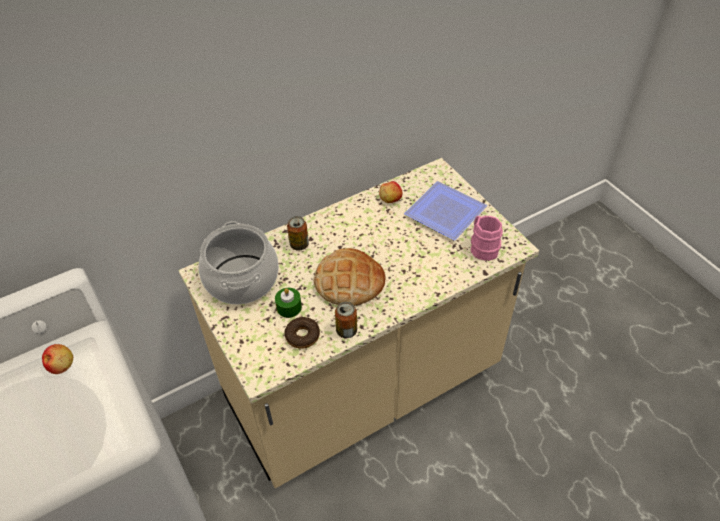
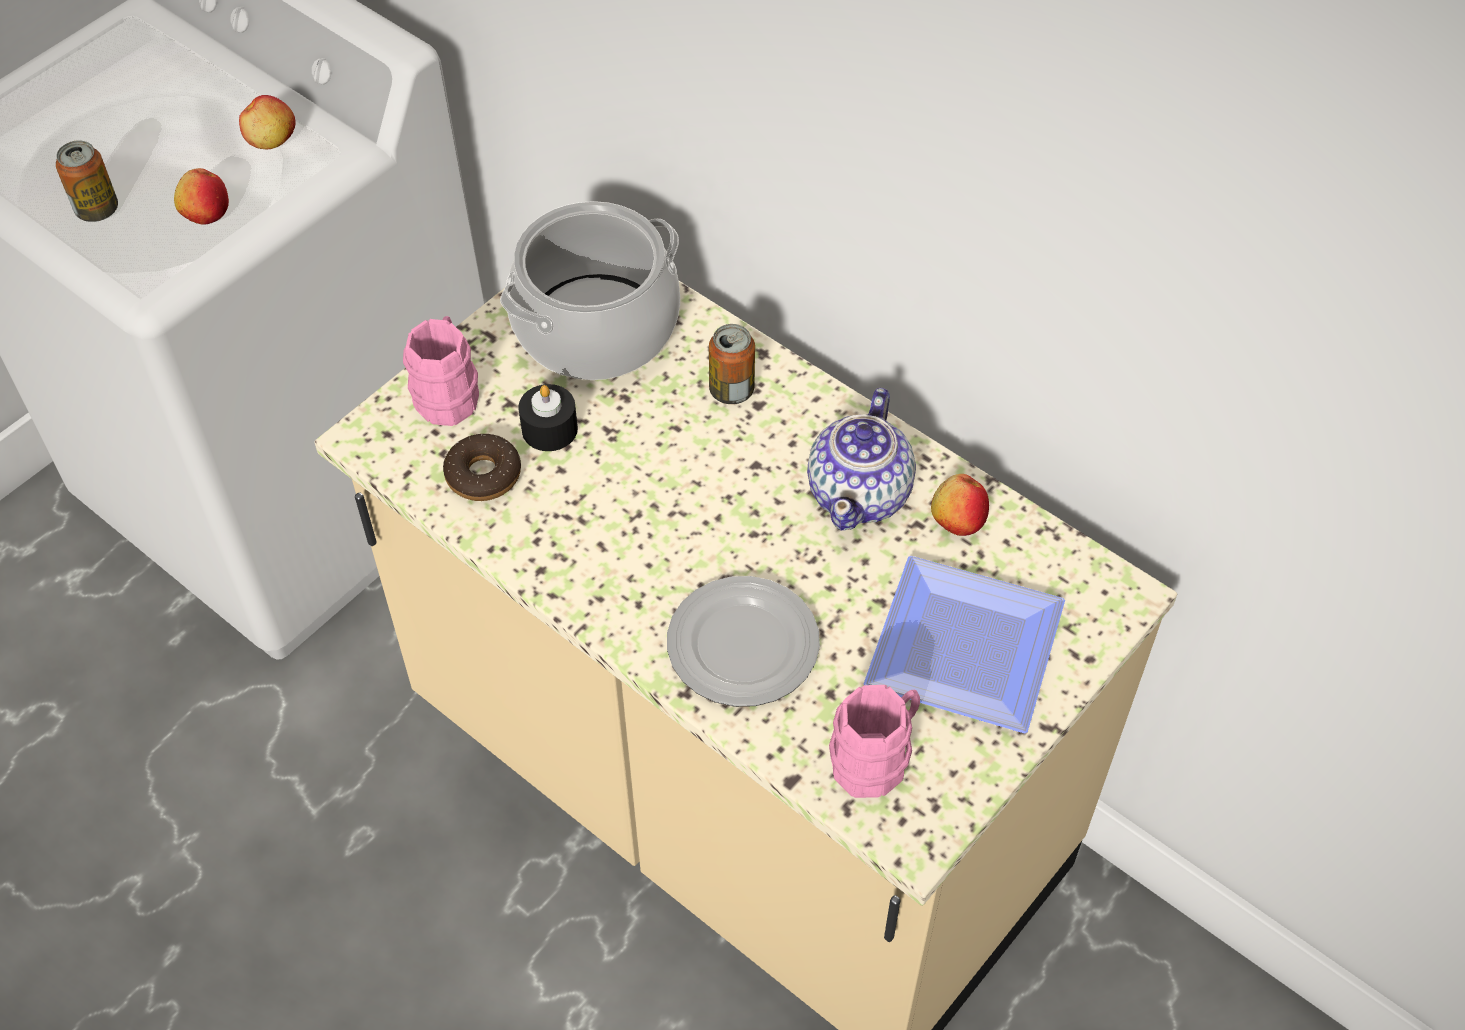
camera: 70 degrees right, 5 degrees up
green candle [275,288,302,318] -> black candle [518,384,578,451]
bread [314,248,386,306] -> none
can [335,302,357,338] -> can moved to [56,140,118,222]
none -> apple [174,168,229,225]
none -> pink mug [403,316,479,426]
none -> plate [667,576,820,707]
none -> teapot [807,388,916,530]

